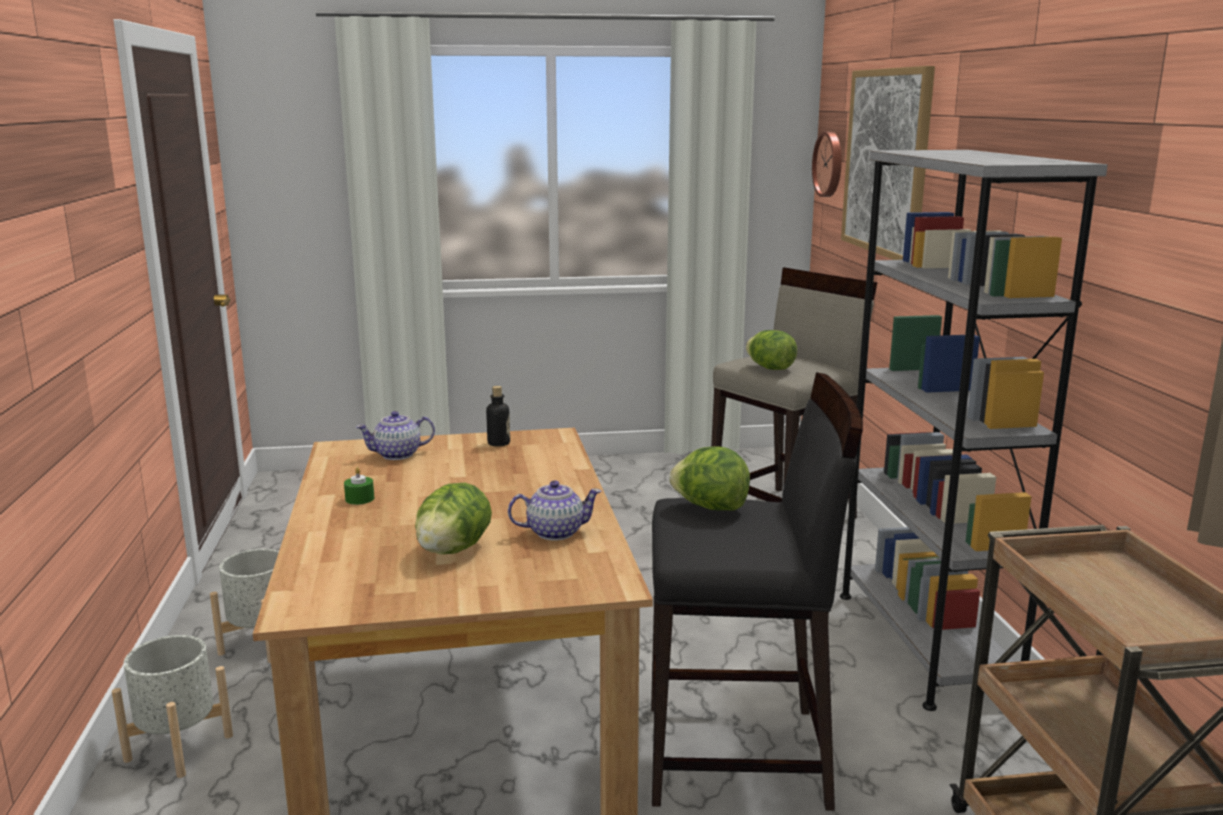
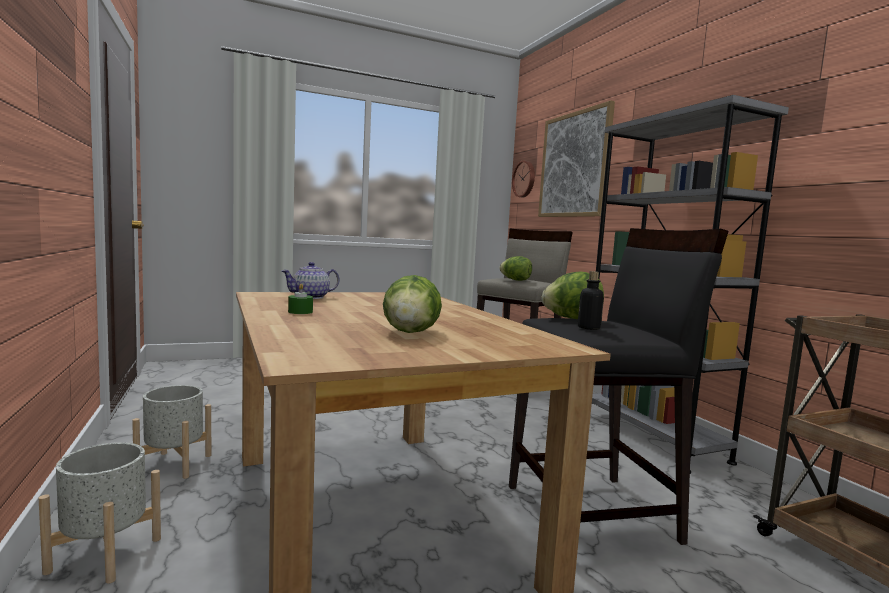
camera: 15 degrees left, 10 degrees down
bottle [486,386,510,447] -> bottle moved to [578,271,604,330]
teapot [508,480,601,540] -> none

